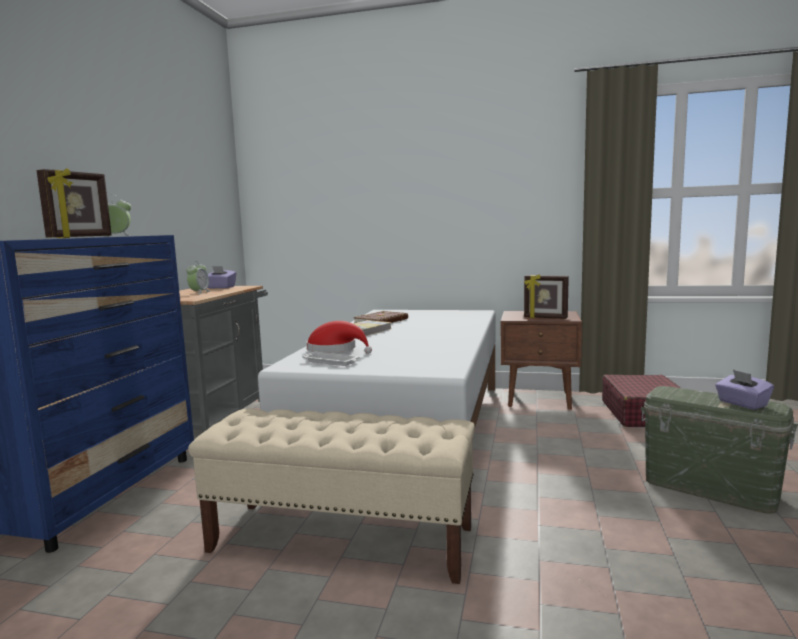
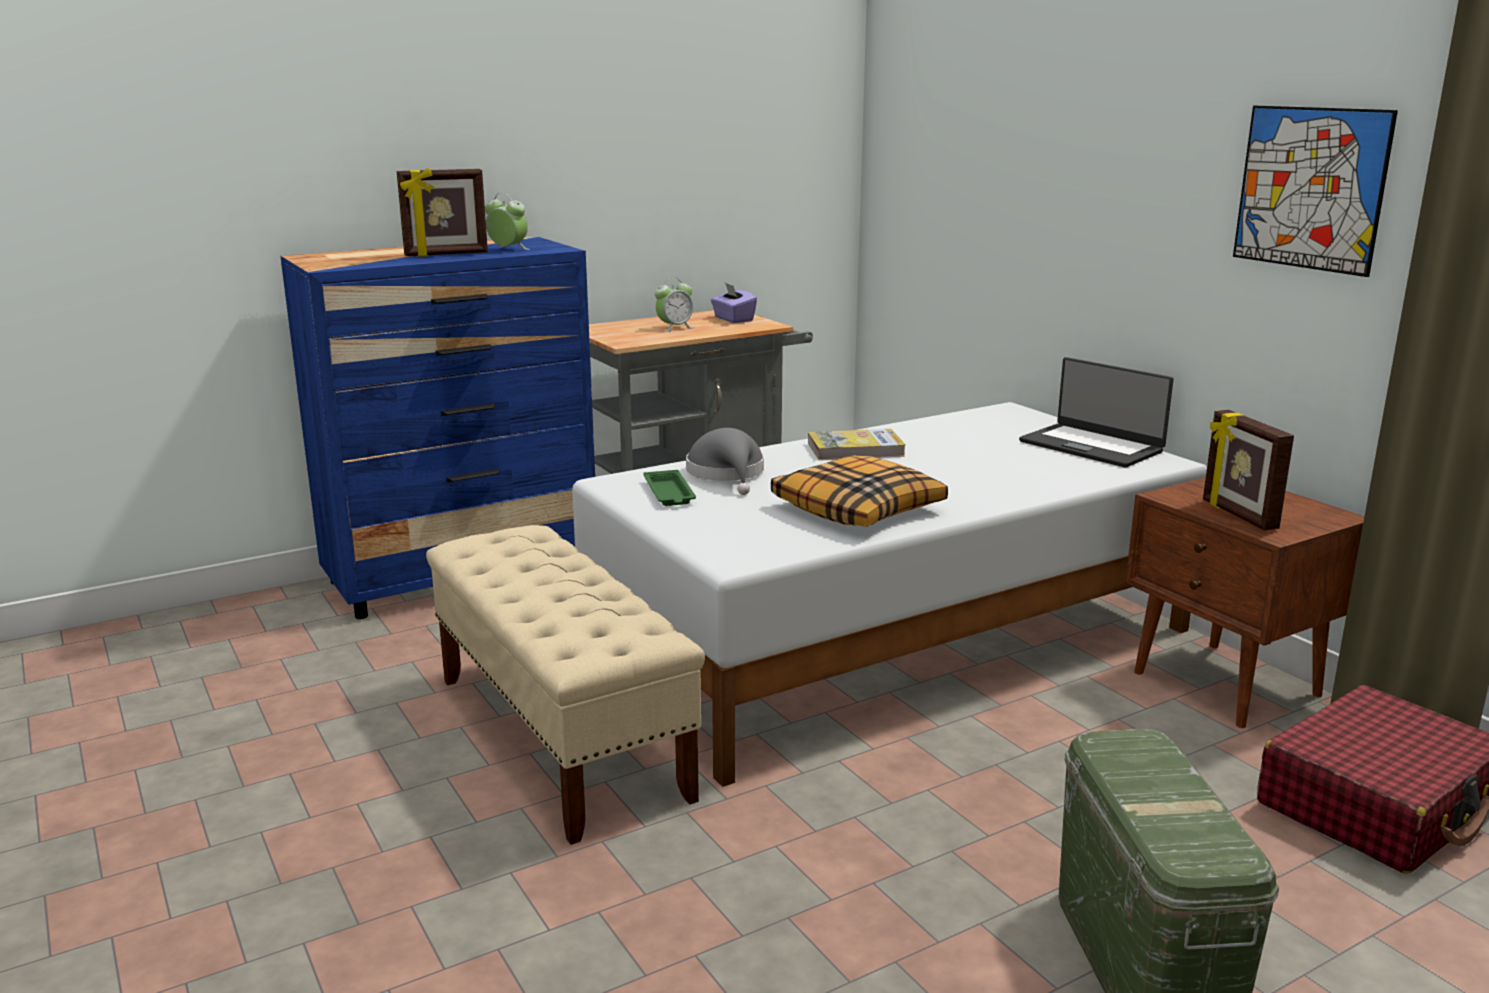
camera: 45 degrees right, 10 degrees up
white tray [302,351,359,366] -> green tray [643,470,696,506]
red hat [307,321,372,354] -> grey hat [686,428,764,495]
brown book [354,311,408,323] -> none
purple tissue box [715,370,774,410] -> none
none -> pillow [771,455,948,527]
none -> laptop [1019,357,1174,468]
none -> picture [1233,106,1398,277]

